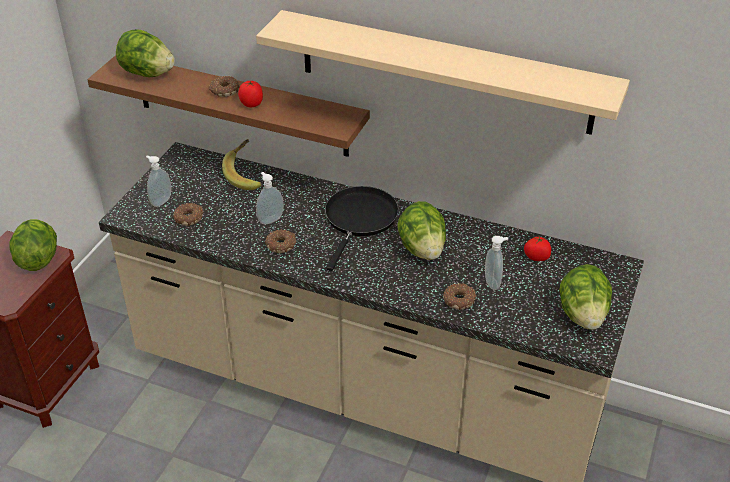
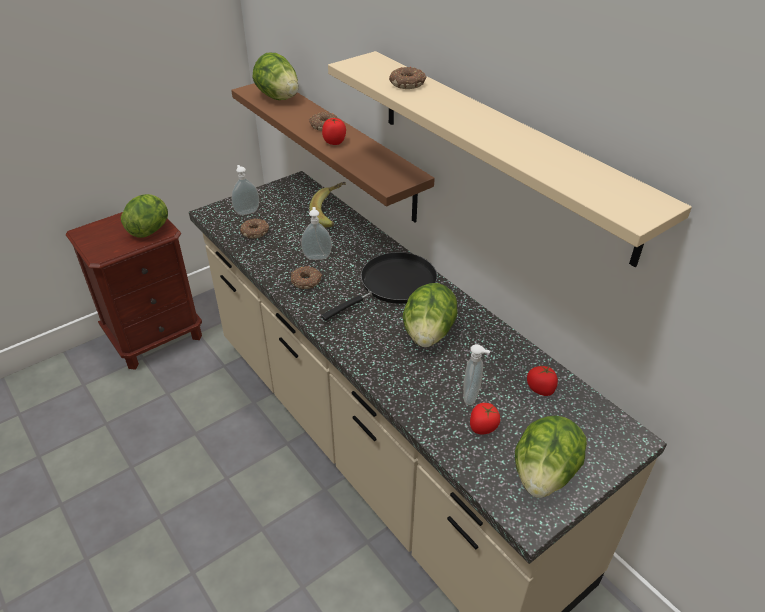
camera: 30 degrees right, 0 degrees up
donut [443,283,477,310] -> donut moved to [389,67,426,89]
none -> tomato [470,403,500,434]

